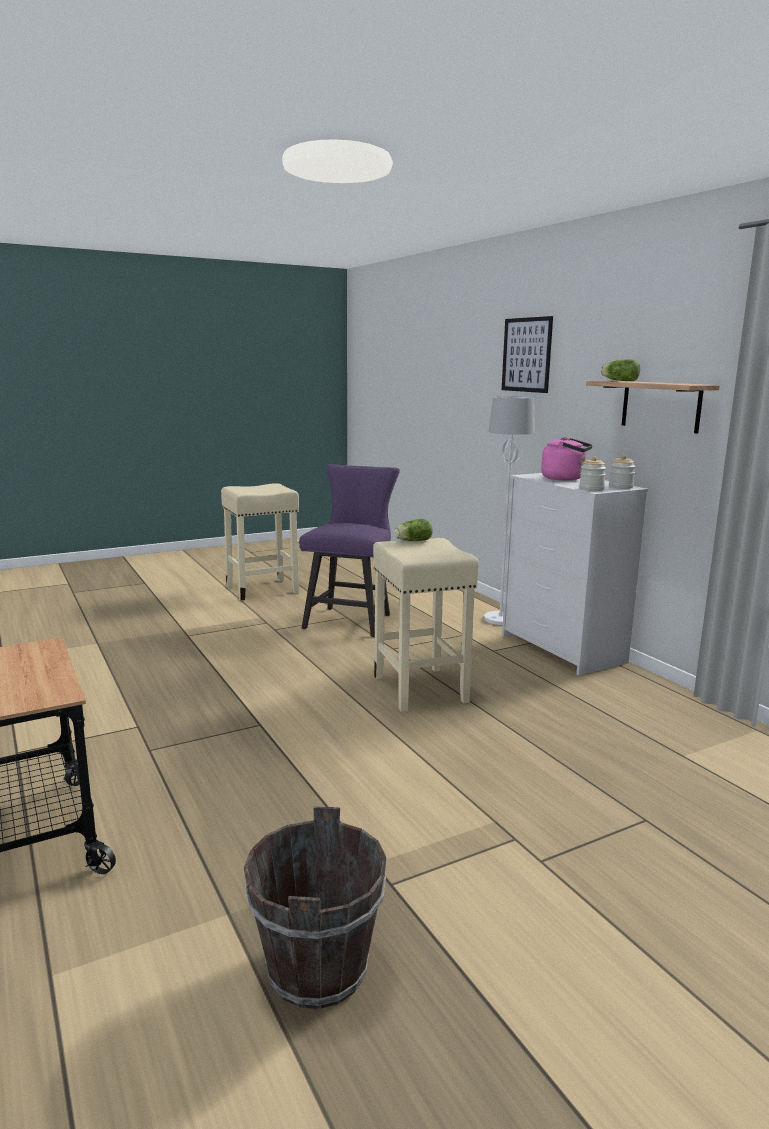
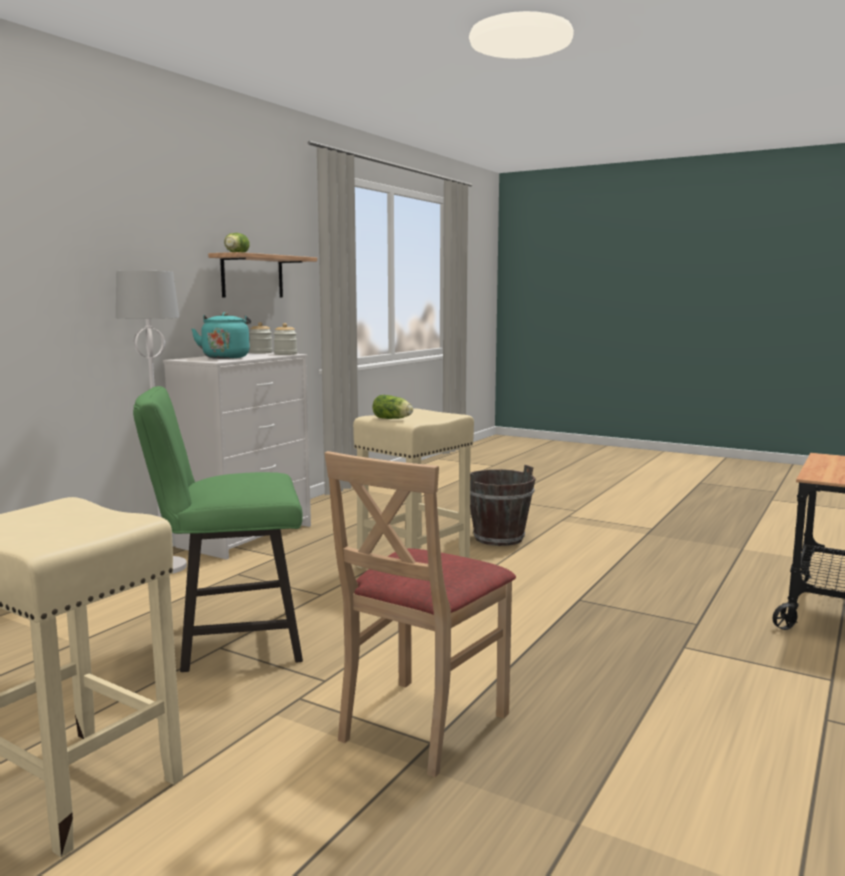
camera: 120 degrees left, 5 degrees down
brown bucket [244,806,386,1009] -> brown bucket moved to [470,465,536,546]
purple chair [299,464,400,637] -> green chair [133,386,303,672]
picture [502,316,553,393] -> none
pink kettle [541,437,593,481] -> turquoise kettle [191,312,251,359]
none -> beige chair [325,451,516,777]

